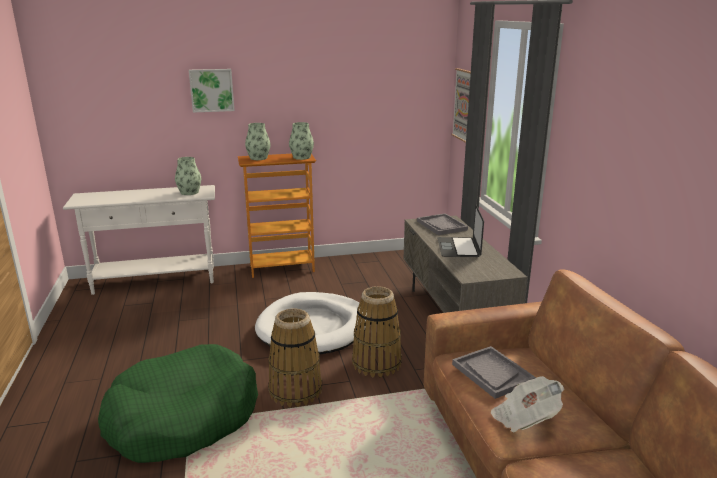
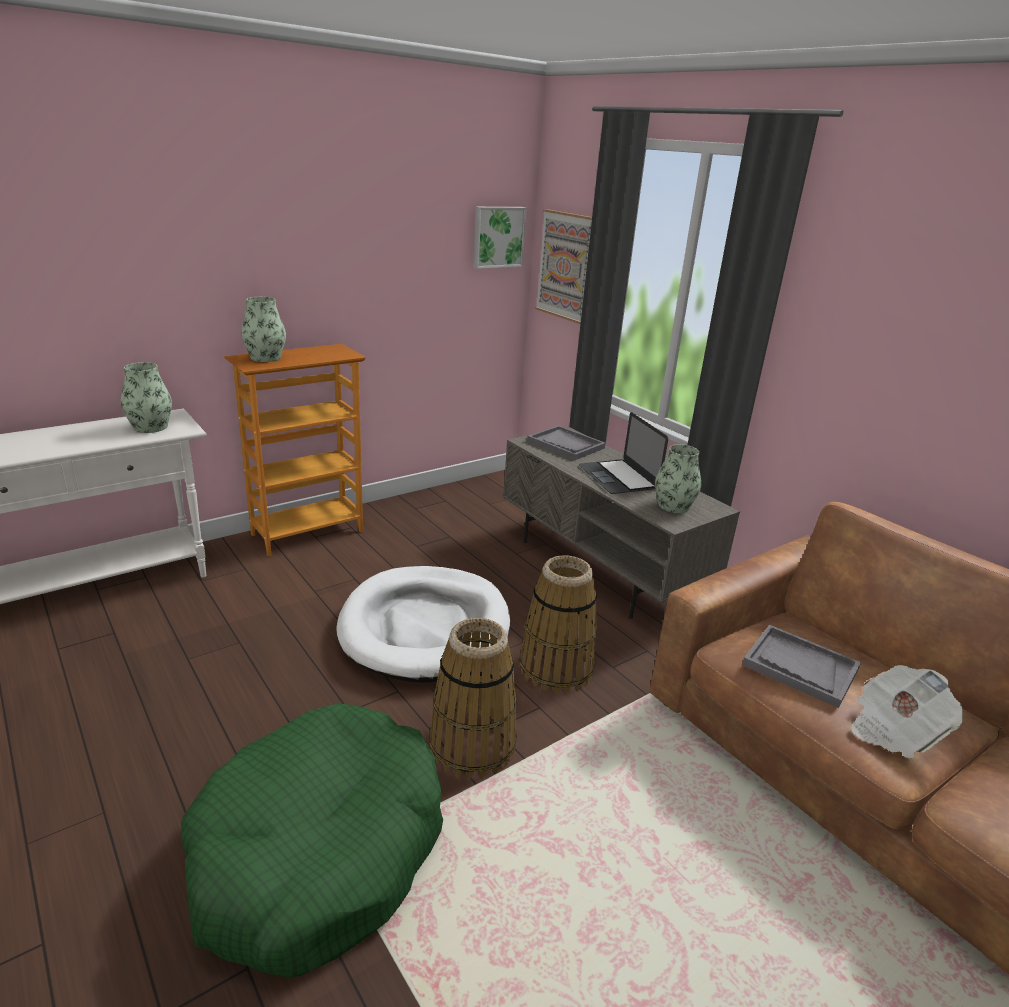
camera: 25 degrees left, 5 degrees up
picture [189,69,235,113] -> picture moved to [473,207,527,269]
vase [289,122,314,160] -> vase moved to [655,444,701,513]

